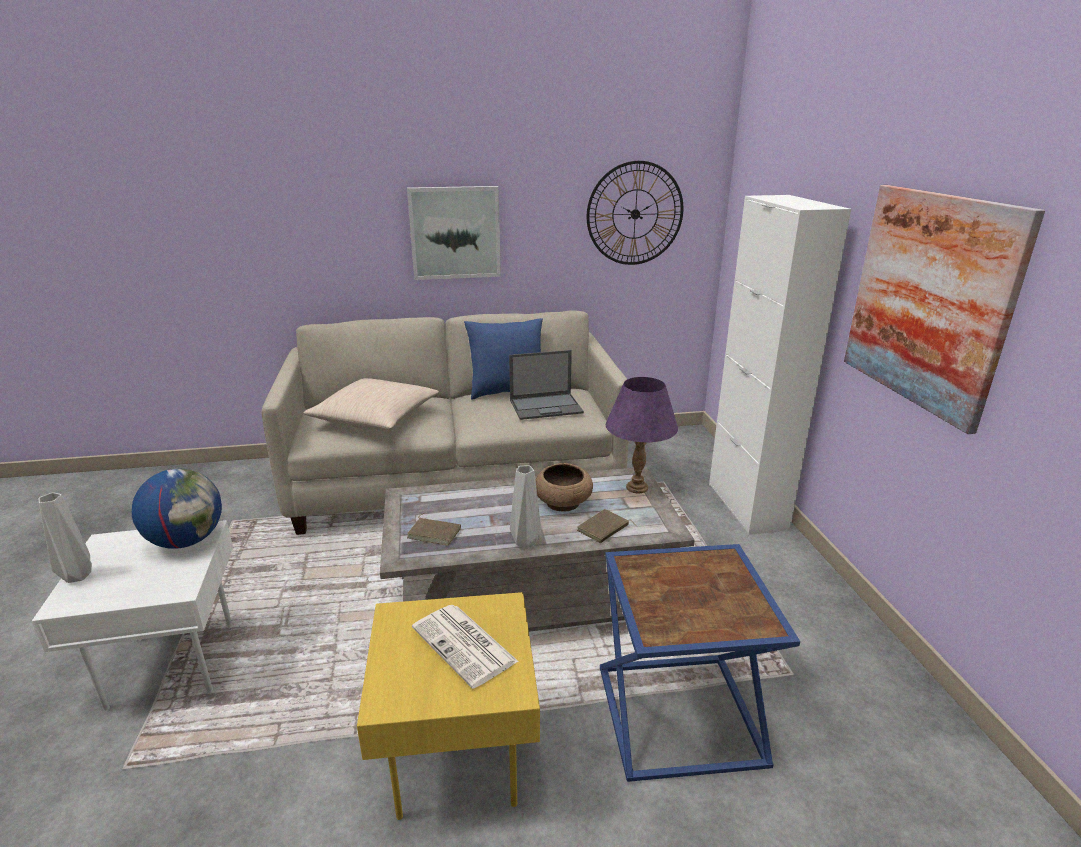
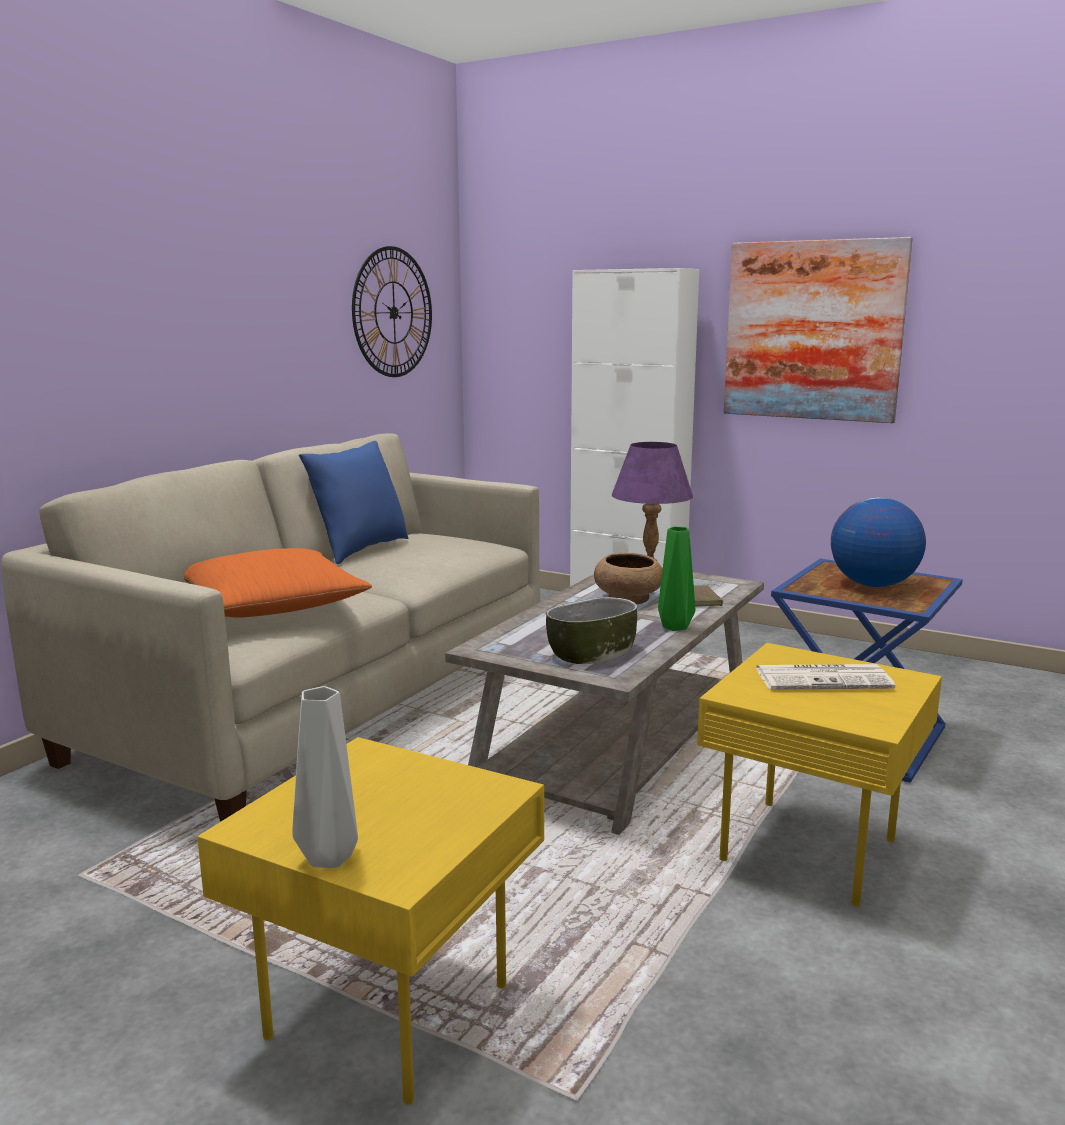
camera: 50 degrees left, 10 degrees down
white side table [32,520,233,711] -> yellow side table [197,737,544,1105]
globe [132,468,222,549] -> globe moved to [831,497,926,587]
beige pillow [303,378,439,430] -> orange pillow [184,548,372,618]
picture [407,186,501,280] -> none
brown book [407,513,461,546] -> bowl [546,597,637,664]
laptop [509,350,584,420] -> none
grey vase [510,466,541,548] -> green vase [658,526,695,631]

